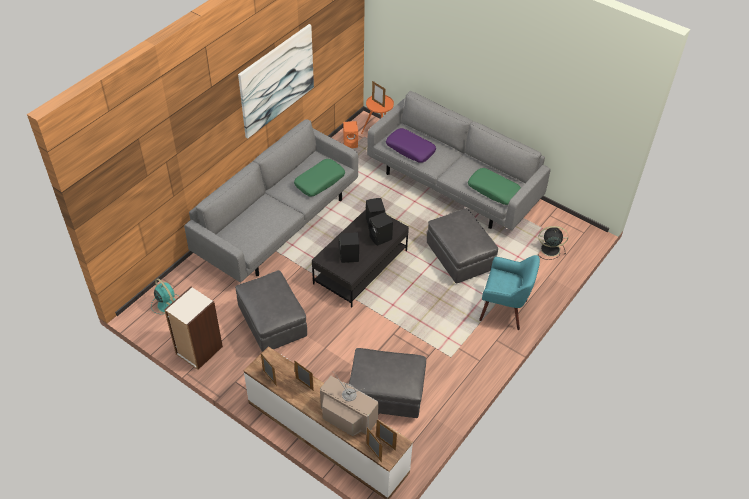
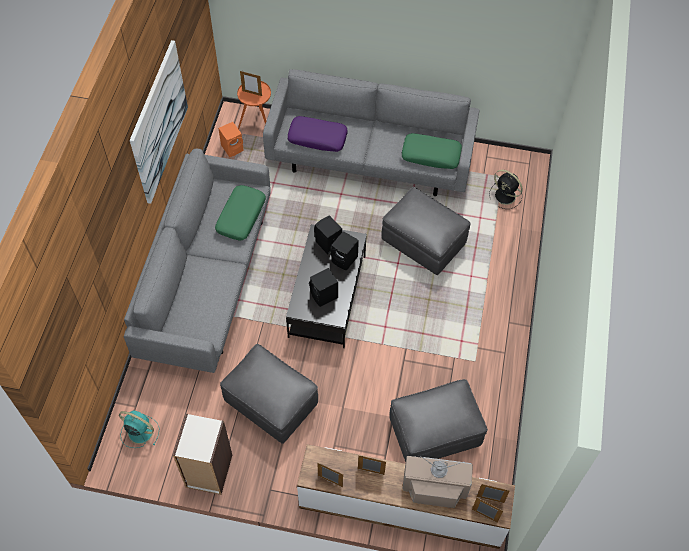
camera: 25 degrees left, 10 degrees up
turquoise armchair [479,255,540,330] -> none
black fan [539,226,568,260] -> black fan turned 120 degrees counterclockwise [489,170,523,209]

